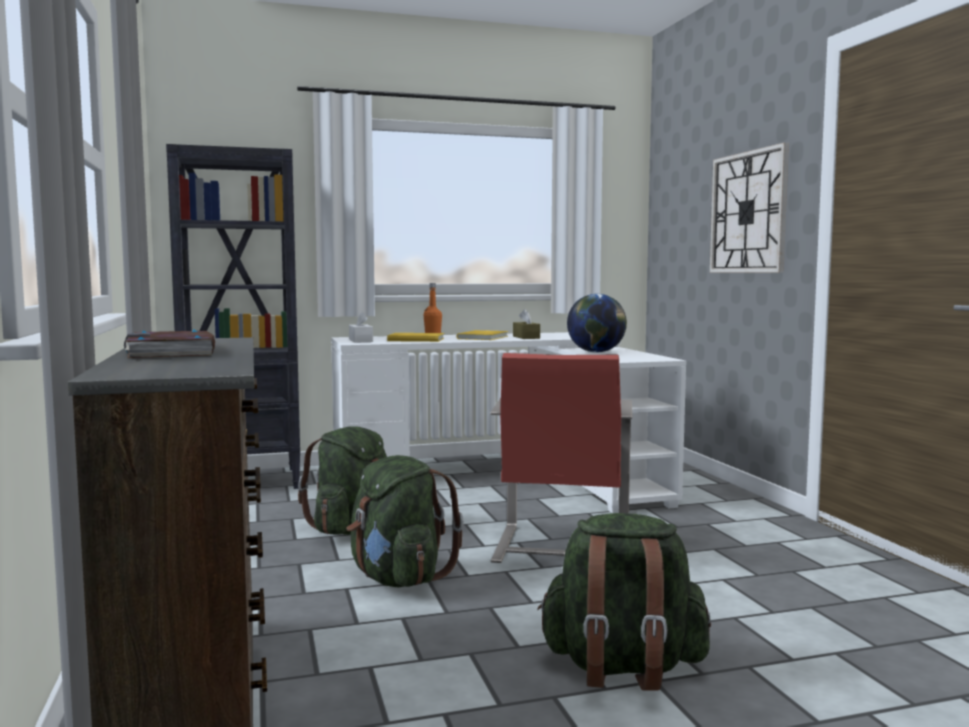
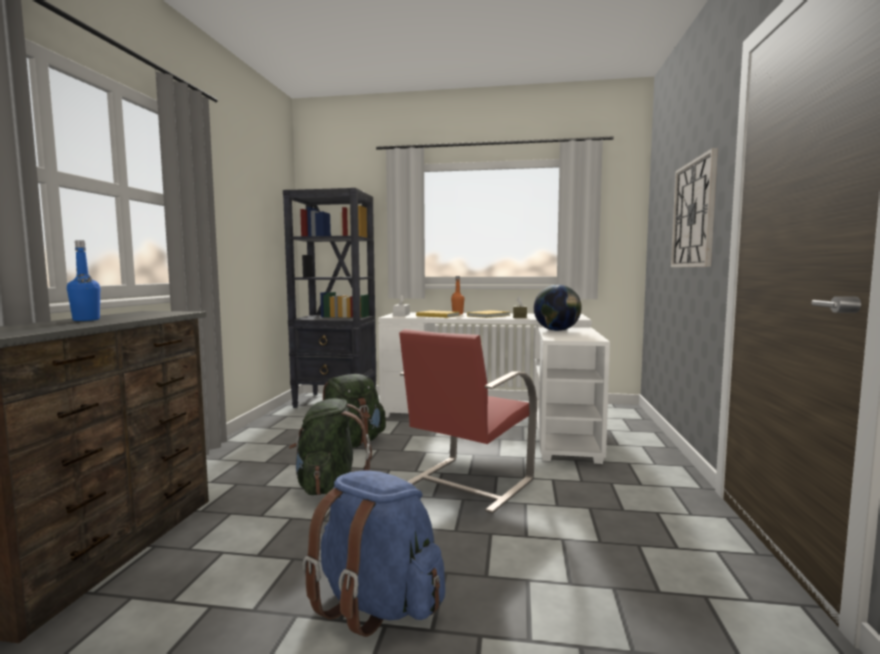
camera: 25 degrees right, 0 degrees up
book [124,330,215,358] -> blue bottle [67,240,100,321]
green backpack [537,513,711,691] -> blue backpack [303,470,445,637]

